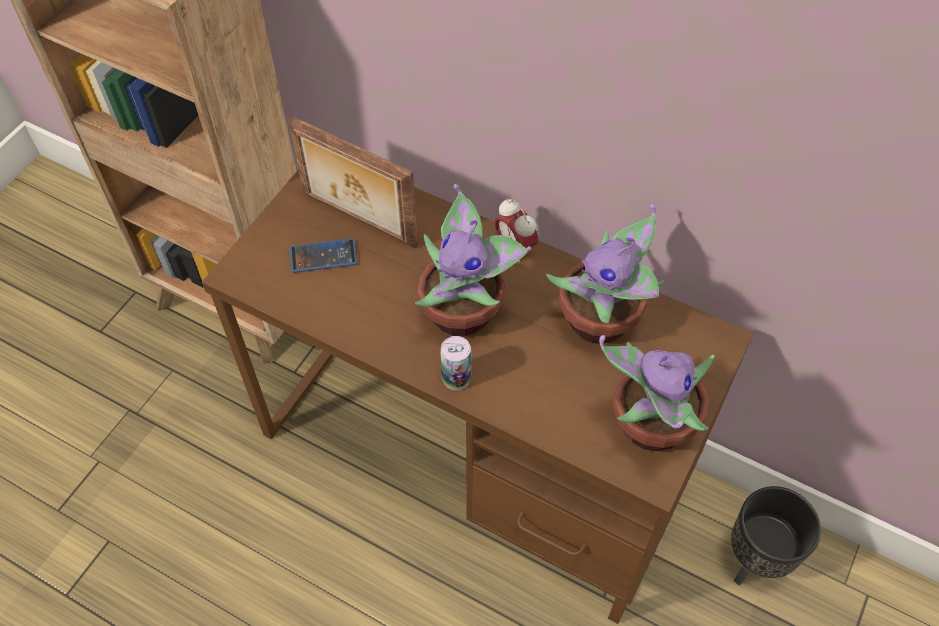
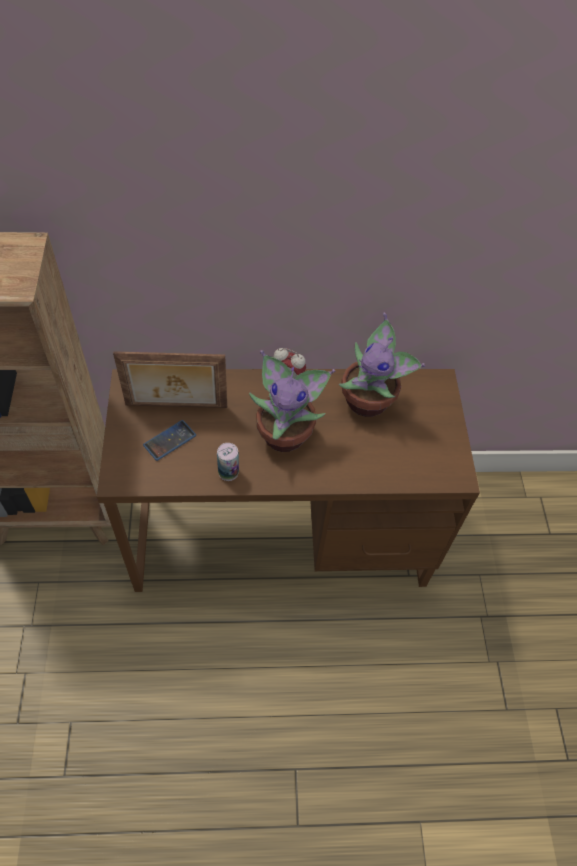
camera: 35 degrees left, 0 degrees up
can [440,336,471,390] -> can moved to [217,443,239,481]
potted plant [599,335,714,451] -> none
black planter [731,486,821,586] -> none

